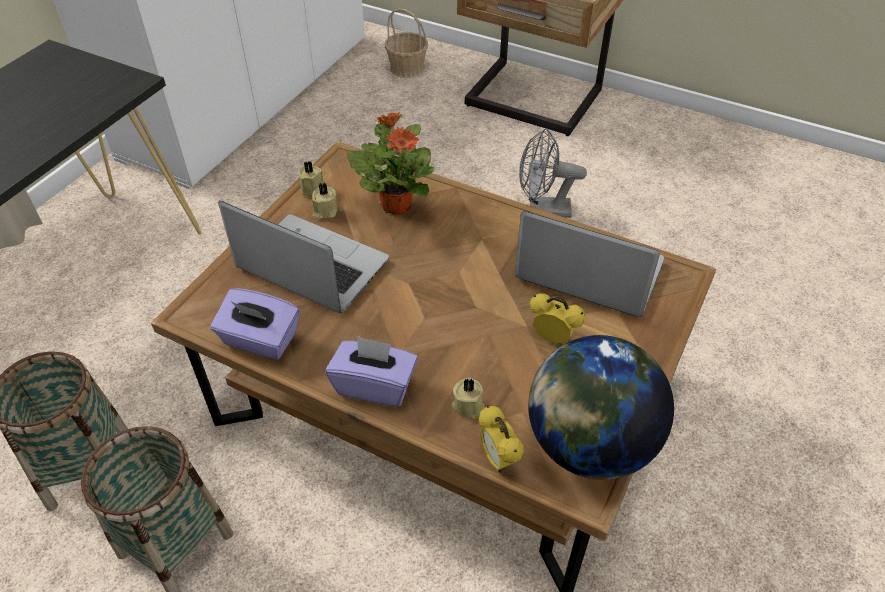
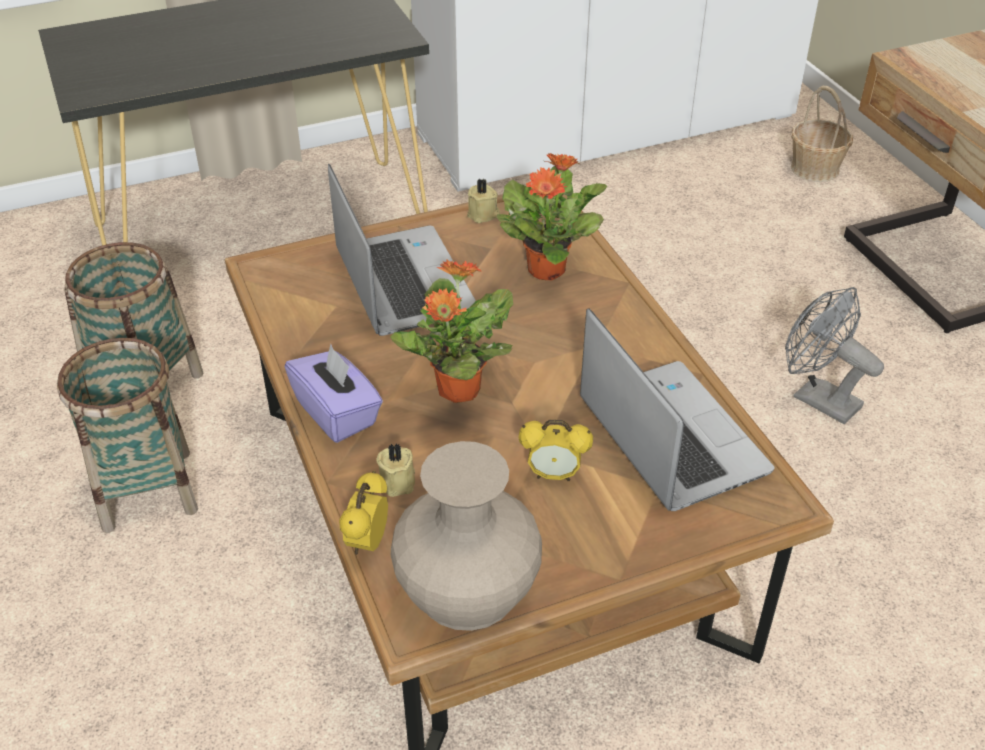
camera: 40 degrees right, 5 degrees down
purple tissue box [210,289,299,360] -> none
beige candle [312,183,337,219] -> none
globe [528,335,674,480] -> beige vase [391,441,542,631]
alarm clock [530,293,585,343] -> alarm clock turned 120 degrees clockwise [519,420,593,481]
none -> potted plant [391,259,513,403]

